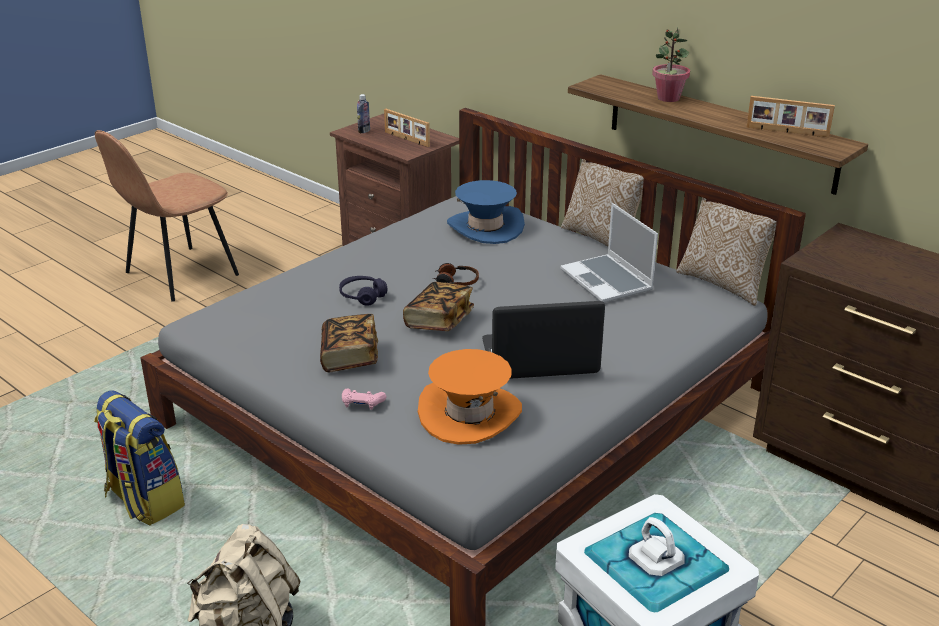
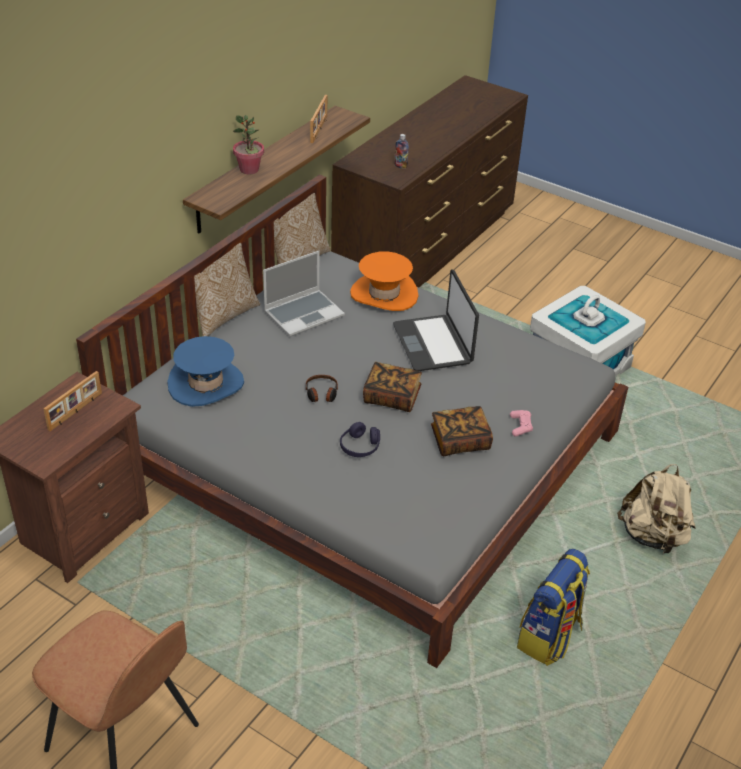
camera: 100 degrees left, 10 degrees up
bottle [357,94,370,133] -> bottle moved to [394,134,409,169]
orange hat [418,349,522,445] -> orange hat moved to [350,251,418,311]

